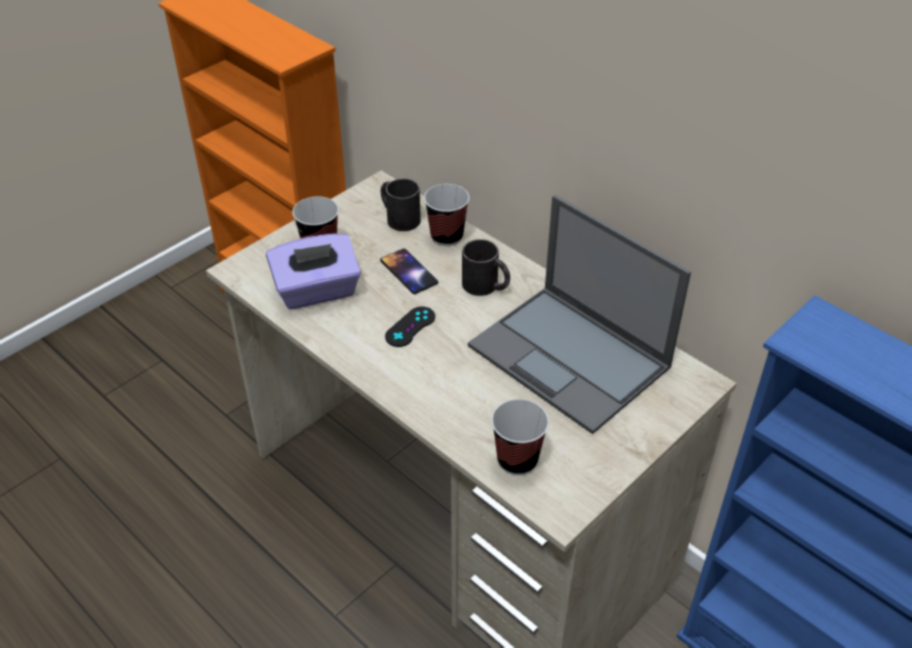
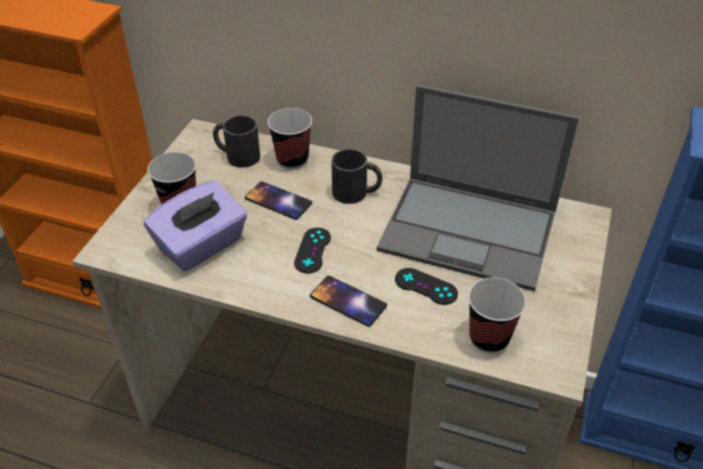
camera: 25 degrees left, 0 degrees up
none -> phone [310,276,387,327]
none -> black game controller [395,268,458,305]

